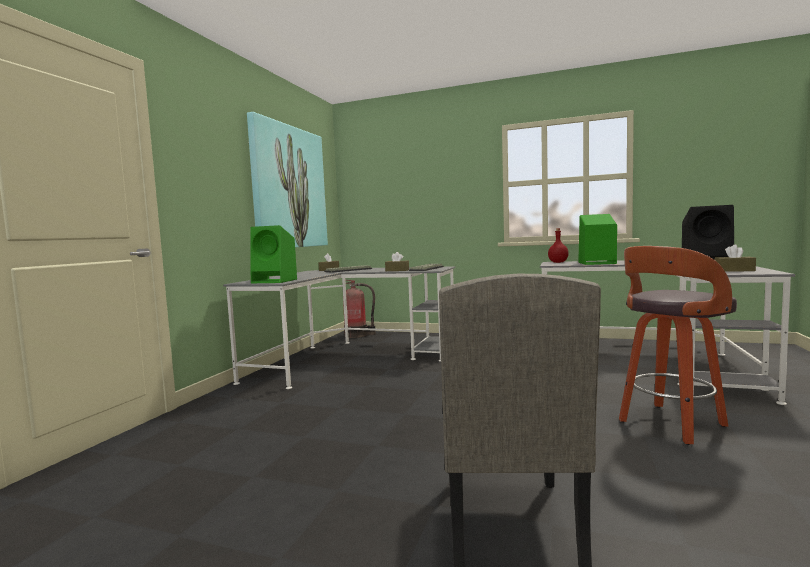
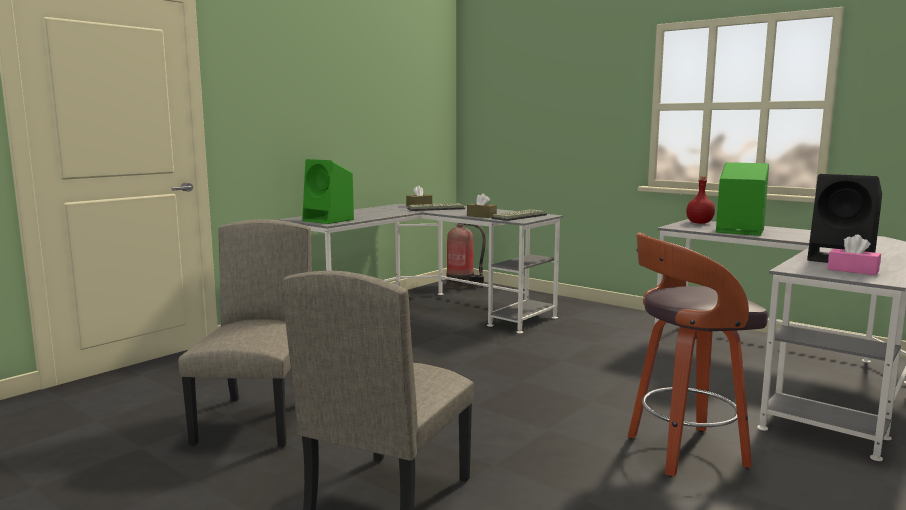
camera: 20 degrees right, 5 degrees up
picture [247,112,328,247] -> none
brown tissue box [715,245,756,272] -> pink tissue box [827,234,881,275]
none -> beige chair [178,219,312,448]

